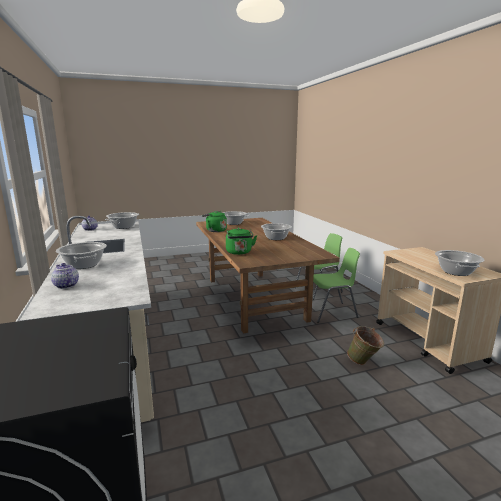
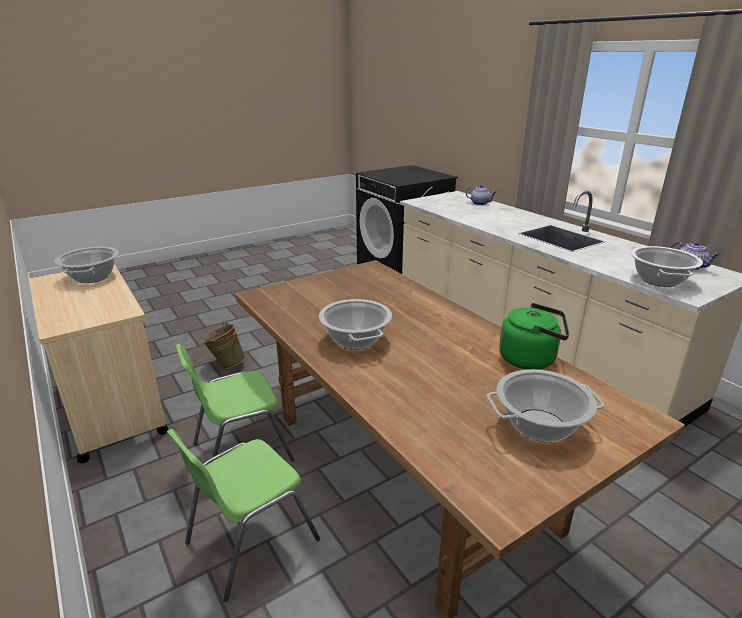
camera: 165 degrees right, 10 degrees up
cooking pot [56,242,107,269] -> none
green kettle [226,227,257,255] -> none

